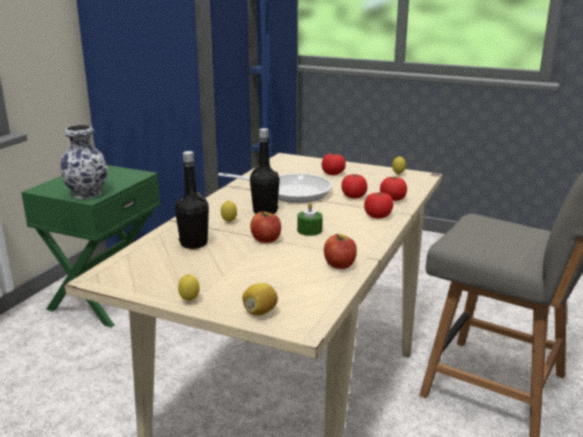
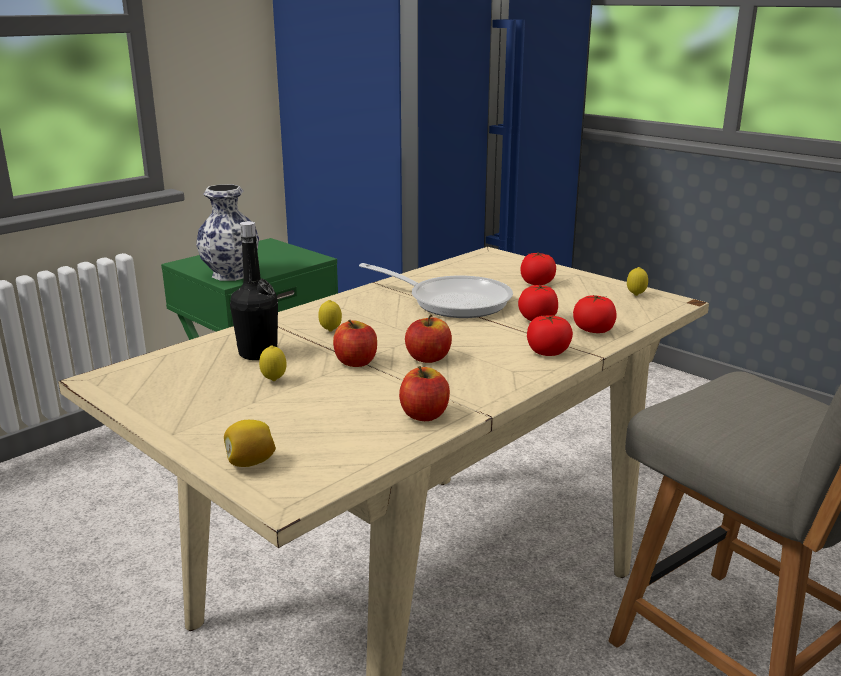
camera: 20 degrees right, 0 degrees up
lemon [178,274,200,302] -> lemon moved to [259,345,287,381]
black bottle [250,128,280,214] -> none
green candle [297,202,323,236] -> apple [405,314,452,363]

